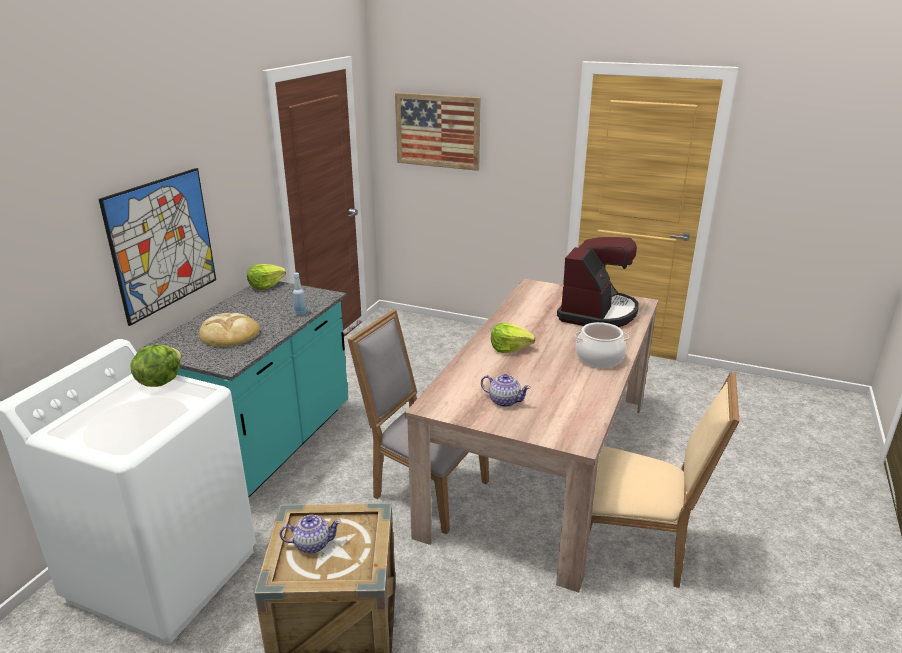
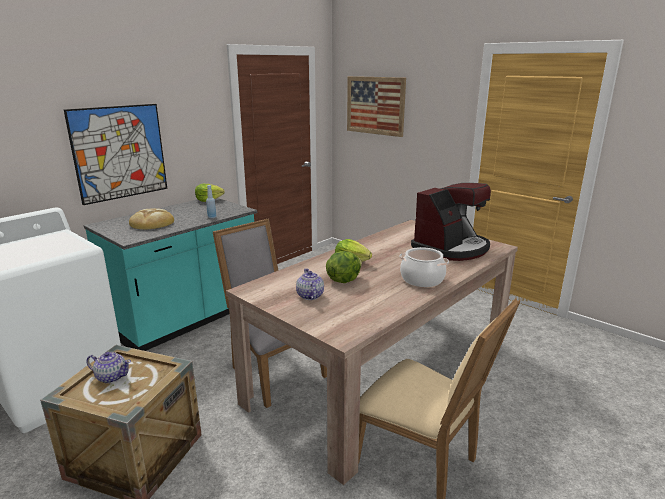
camera: 20 degrees right, 5 degrees down
lettuce [130,345,182,387] -> lettuce moved to [326,251,362,283]
teapot [481,374,531,407] -> teapot turned 150 degrees counterclockwise [296,268,324,300]

